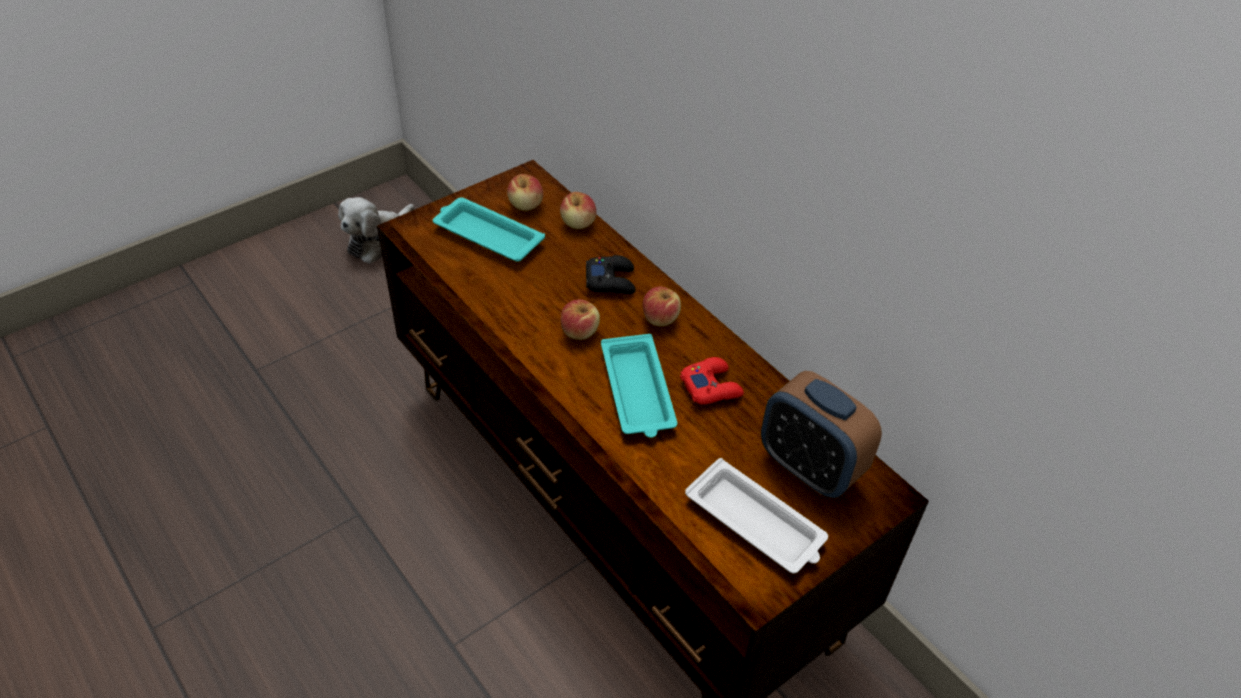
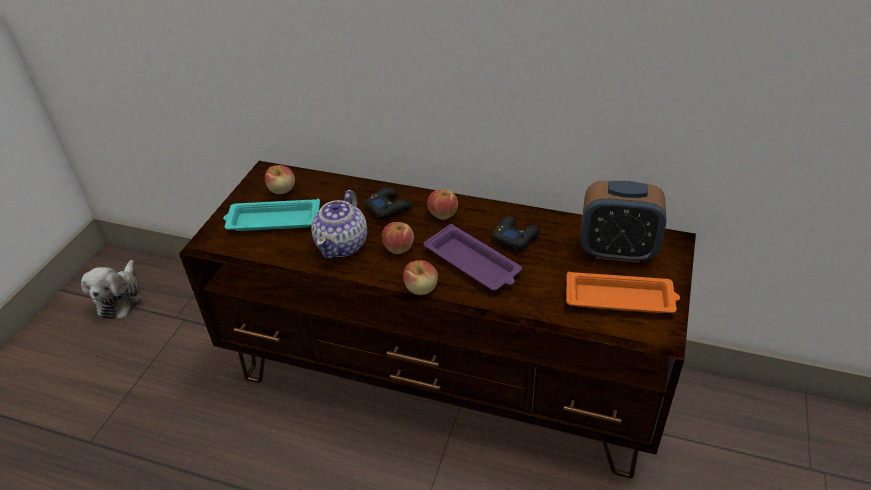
camera: 30 degrees left, 5 degrees down
apple [560,192,597,229] -> apple moved to [403,260,438,295]
turquoise tray [601,334,677,438] -> purple tray [424,224,522,291]
red game controller [680,357,744,405] -> black game controller [492,216,540,250]
white tray [685,458,828,574] -> orange tray [566,271,680,313]
none -> teapot [311,190,367,259]

